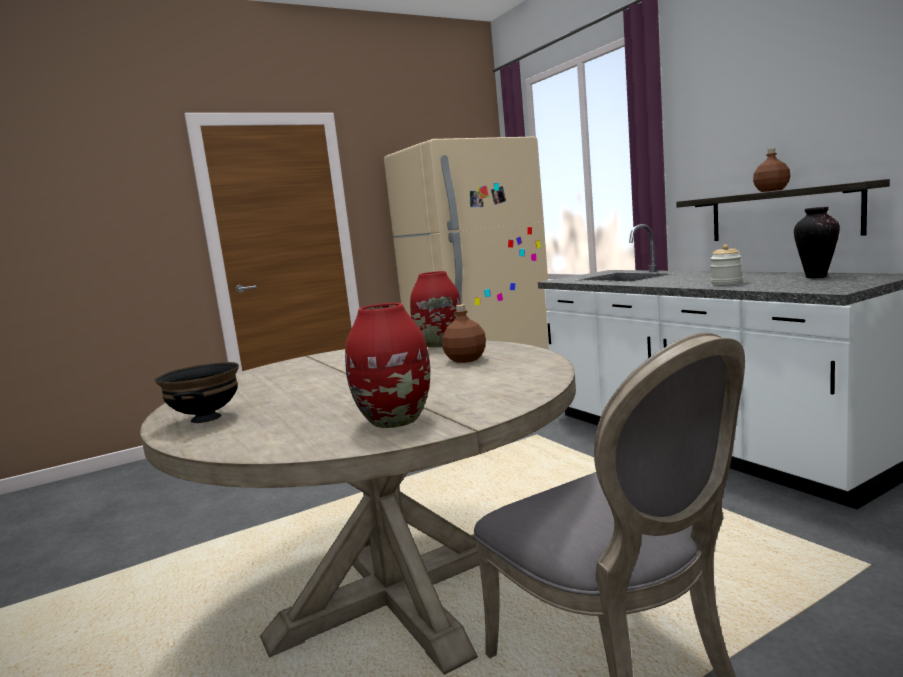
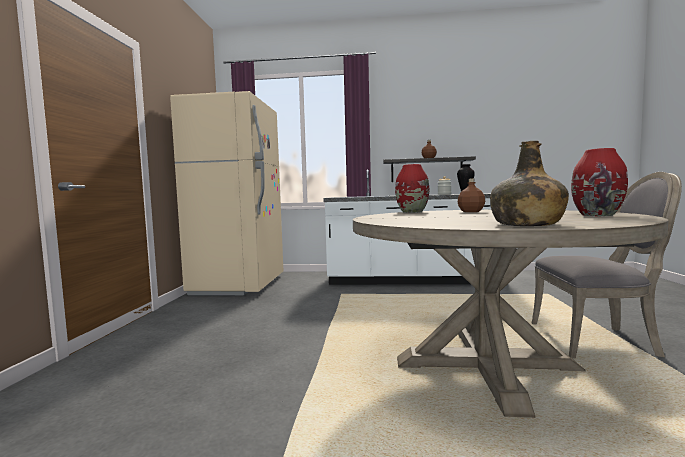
camera: 55 degrees left, 5 degrees down
black bowl [155,362,239,423] -> green bottle [490,140,569,226]

